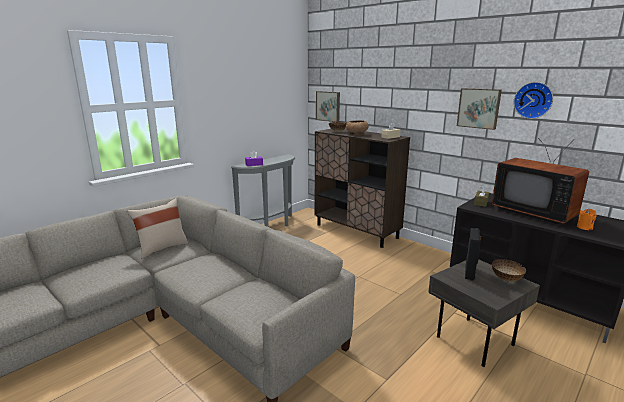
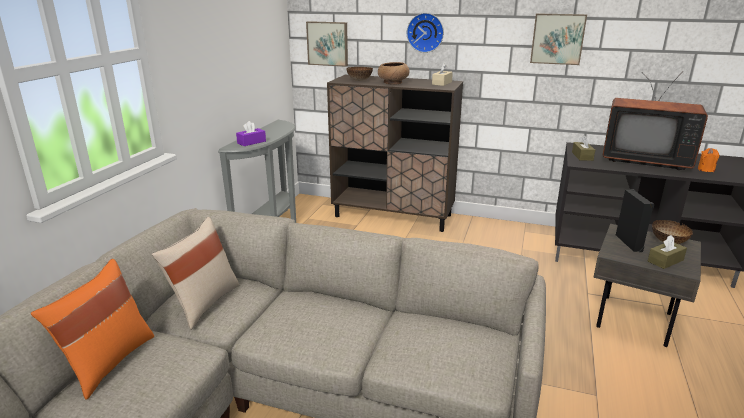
camera: 25 degrees left, 5 degrees up
wall clock [514,82,553,119] -> wall clock moved to [407,13,444,53]
none -> orange pillow [31,259,154,399]
none -> brown tissue box [648,235,687,269]

